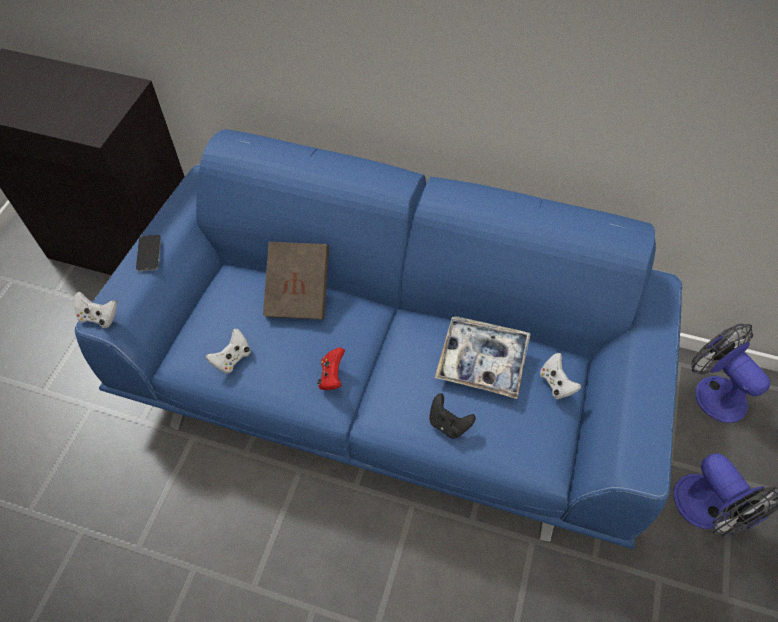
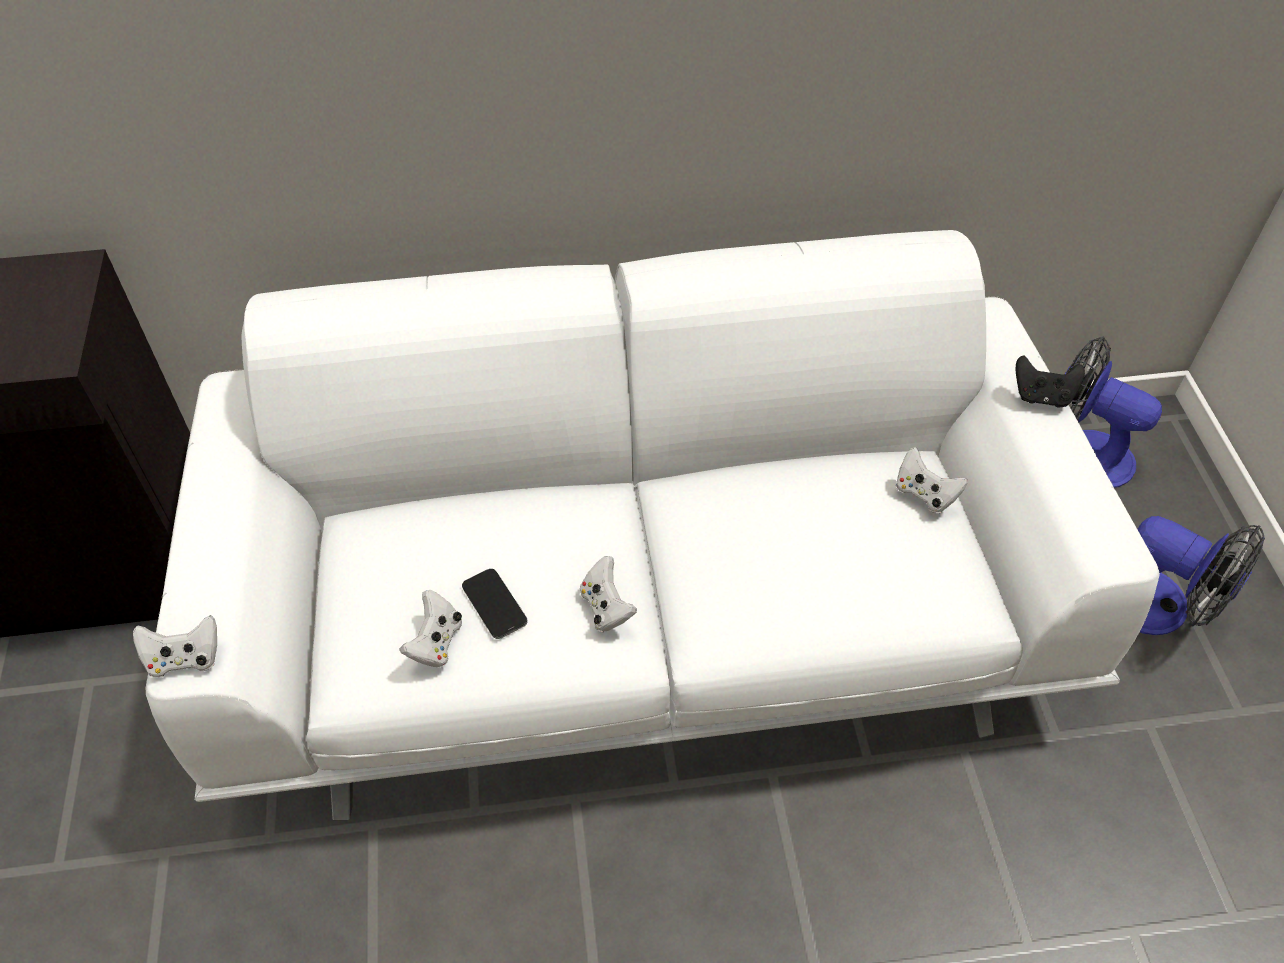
camera: 25 degrees left, 5 degrees down
blue sofa [75,129,682,549] -> white sofa [146,230,1160,821]
phone [136,235,161,271] -> phone moved to [462,569,528,639]
brown book [263,242,329,320] -> none
red game controller [317,347,345,390] -> white game controller [580,556,637,632]
black game controller [429,393,476,439] -> black game controller moved to [1016,356,1085,407]
tray [435,316,531,399] -> none

